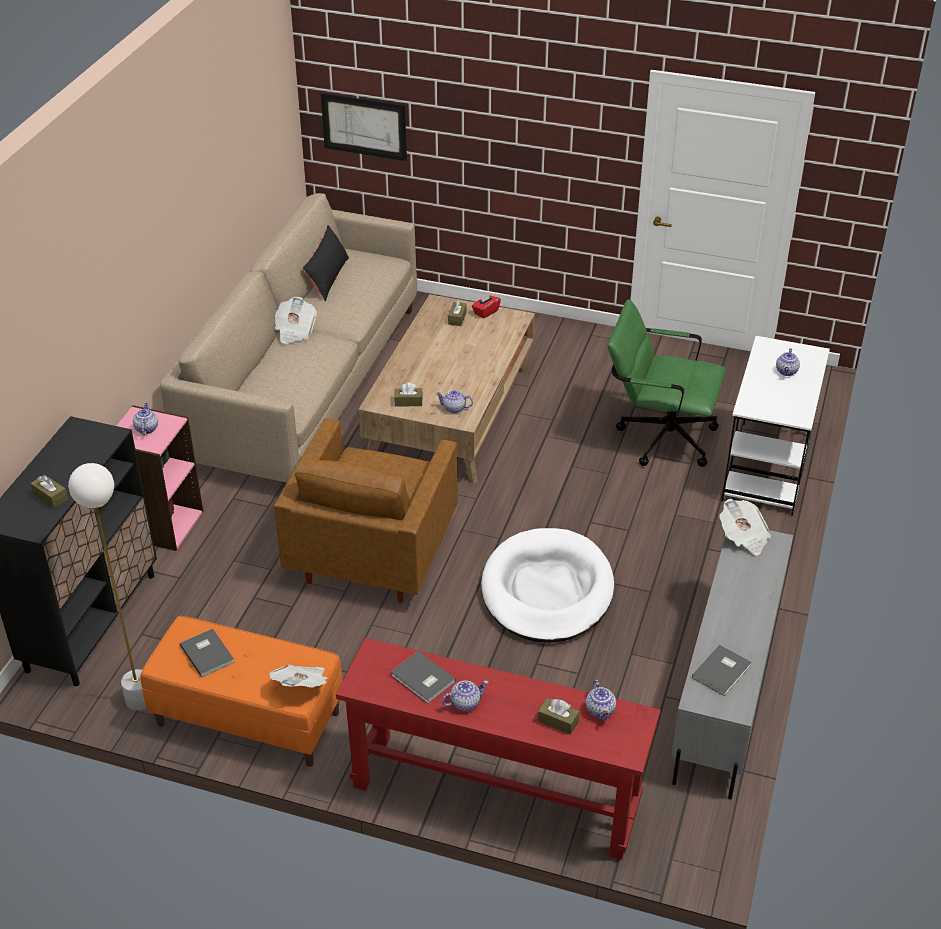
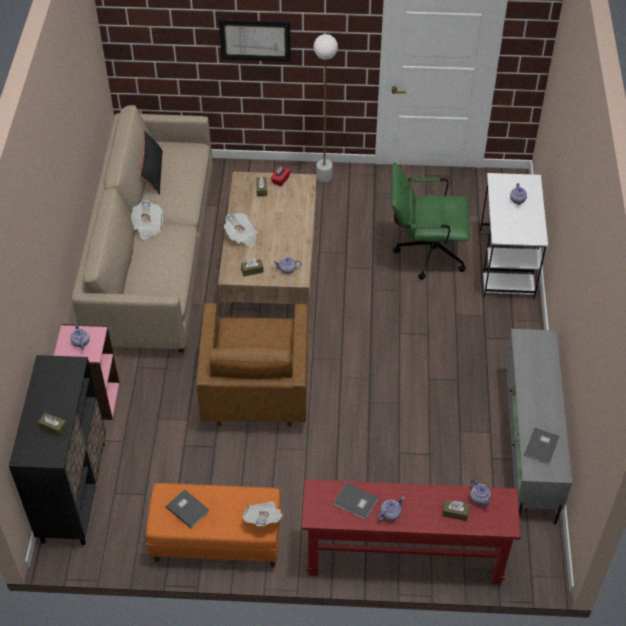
camera: 15 degrees left, 10 degrees up
white floor lamp [68,463,146,710] -> white floor lamp moved to [314,34,338,182]
picture [321,93,407,161] -> picture moved to [219,20,291,62]
white dog bed [481,528,614,643] -> none
newspaper [719,499,771,555] -> newspaper moved to [224,213,259,247]

